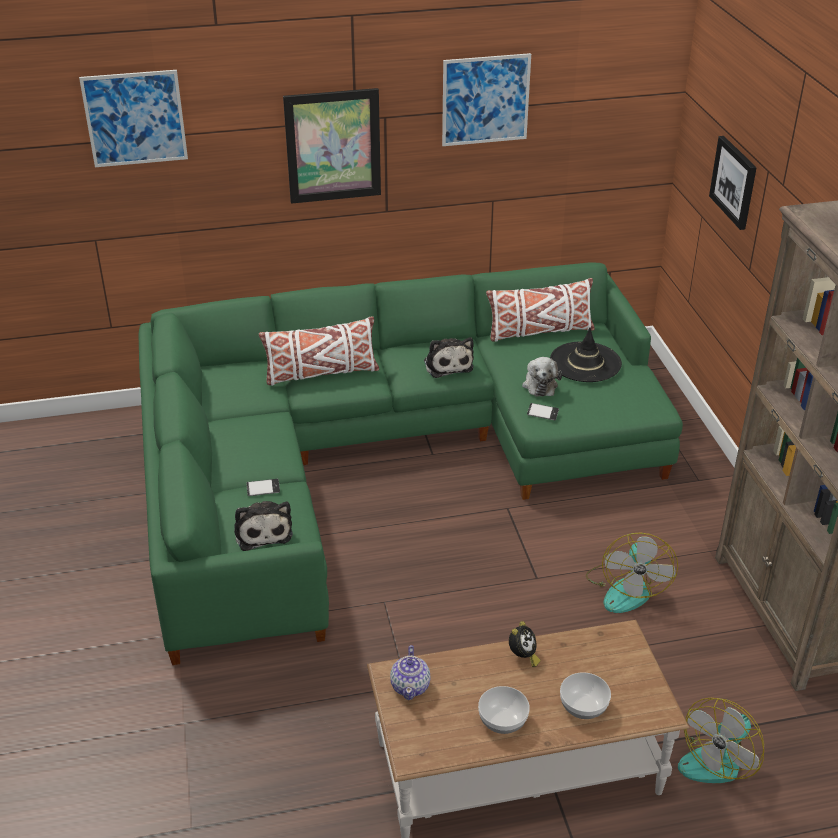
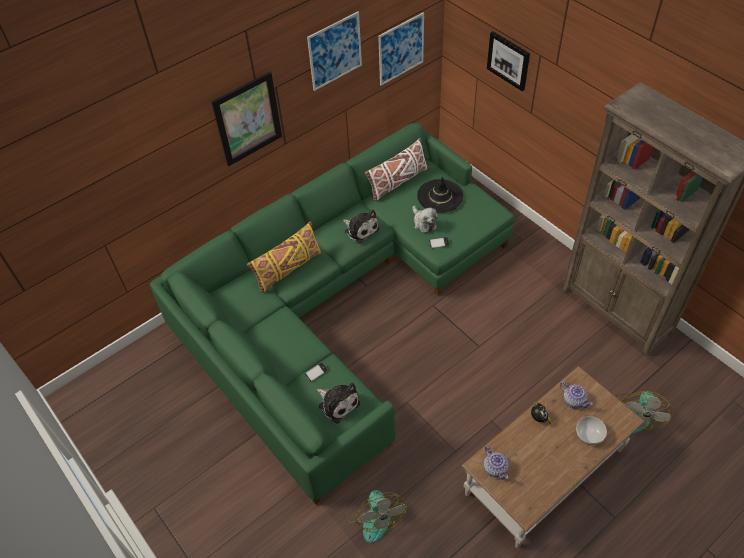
camera: 25 degrees left, 15 degrees up
picture [79,70,188,167] -> picture moved to [378,12,424,86]
white pillow [259,317,379,386] -> yellow pillow [247,221,323,292]
bowl [478,686,530,734] -> none
fan [586,532,678,613] -> fan moved to [343,490,407,543]
none -> teapot [560,382,593,408]

